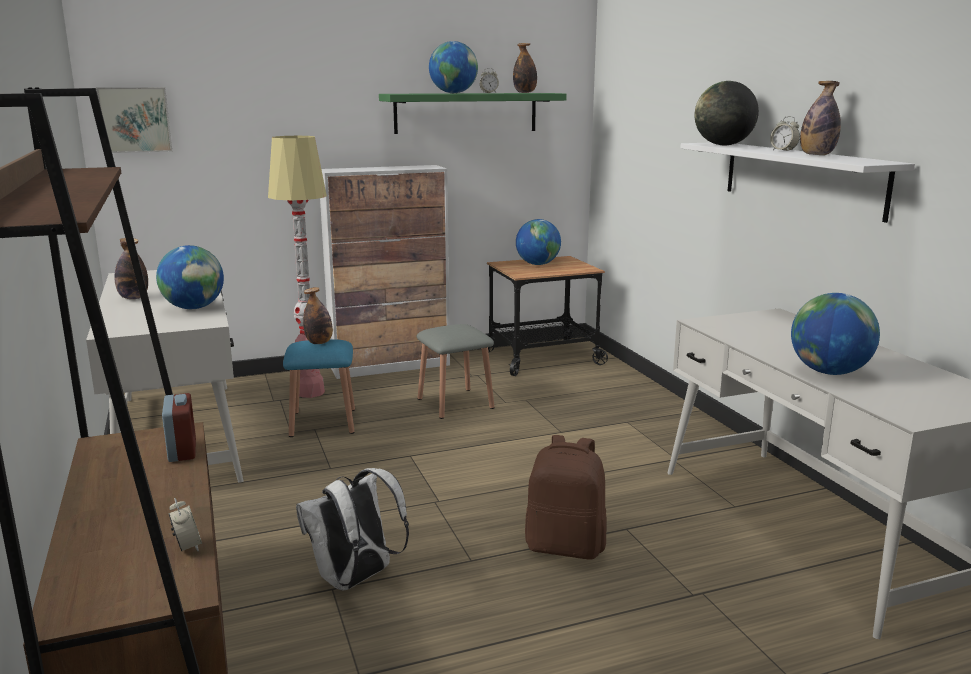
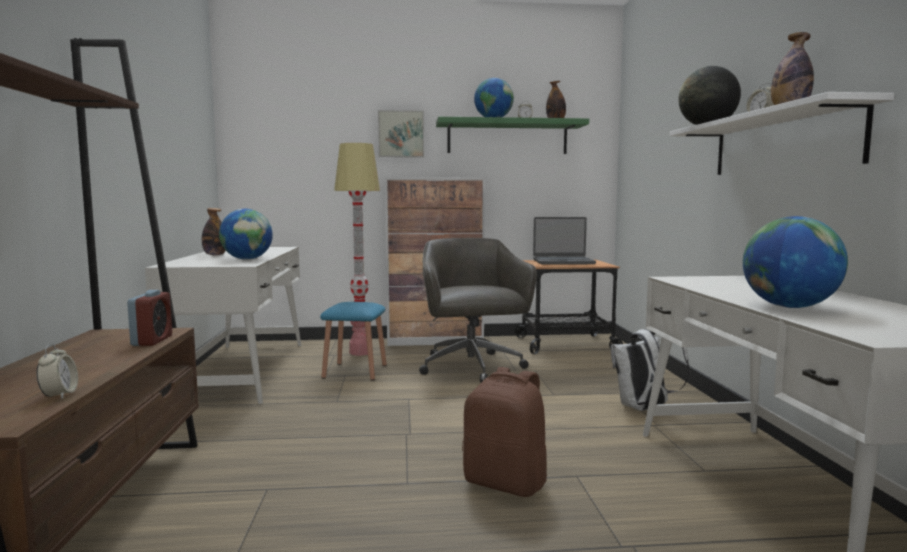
camera: 15 degrees right, 10 degrees down
picture [96,87,172,153] -> picture moved to [378,110,424,157]
white backpack [296,468,409,591] -> white backpack moved to [611,329,689,411]
bottle [303,287,333,344] -> none
grey stool [417,324,495,419] -> grey office chair [419,238,537,382]
globe [516,219,561,265] -> laptop [533,217,596,265]

